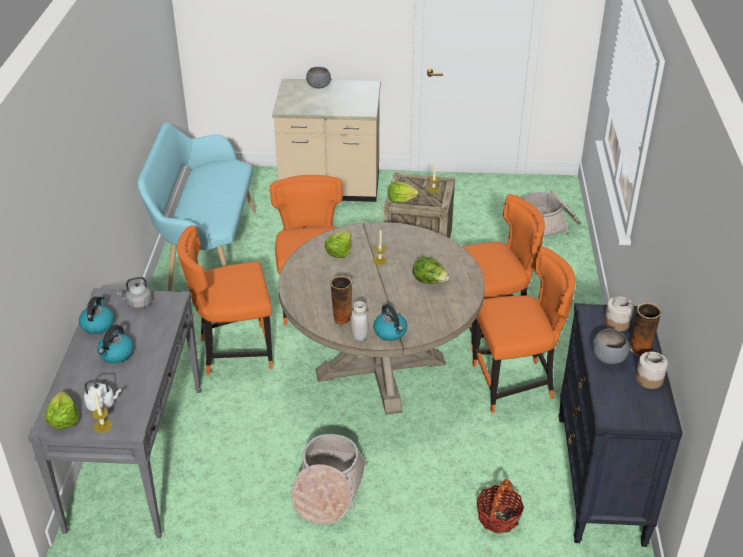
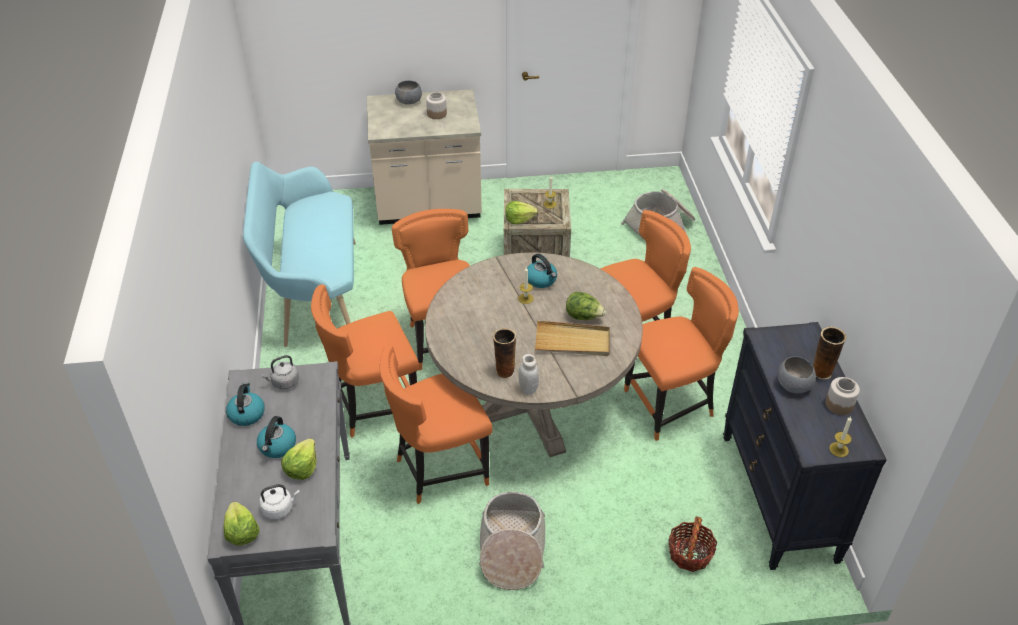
camera: 10 degrees left, 5 degrees up
candle [92,392,112,433] -> candle moved to [829,416,852,457]
lettuce [325,231,351,258] -> lettuce moved to [281,438,317,480]
kettle [373,304,407,341] -> kettle moved to [527,254,557,288]
jar [604,296,634,331] -> jar moved to [426,92,447,119]
none -> orange chair [380,345,493,504]
none -> beige tray [535,320,610,356]

